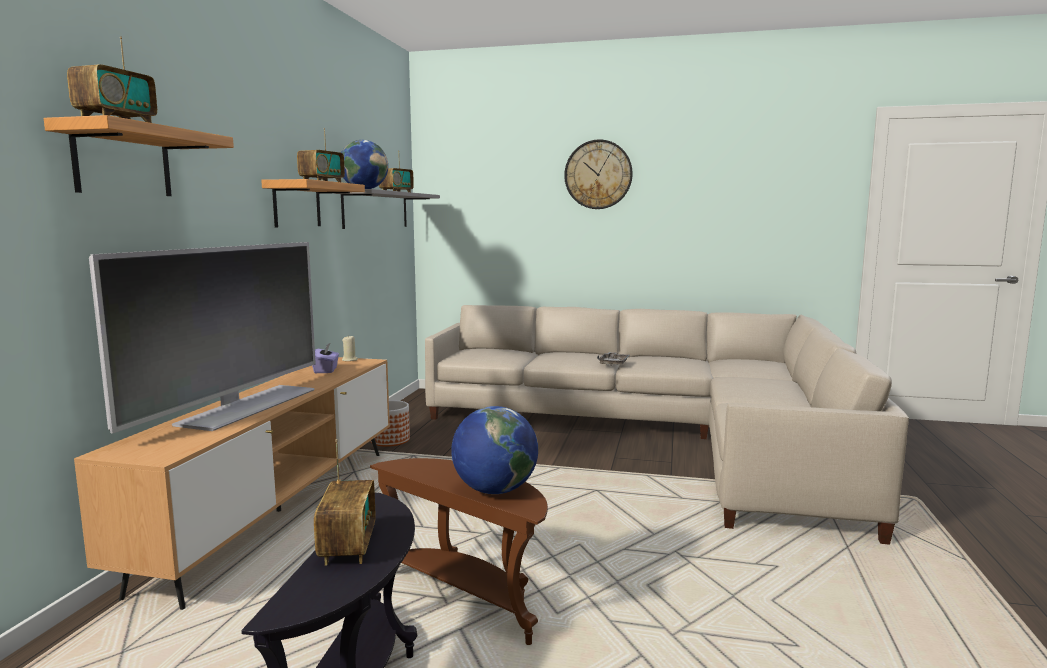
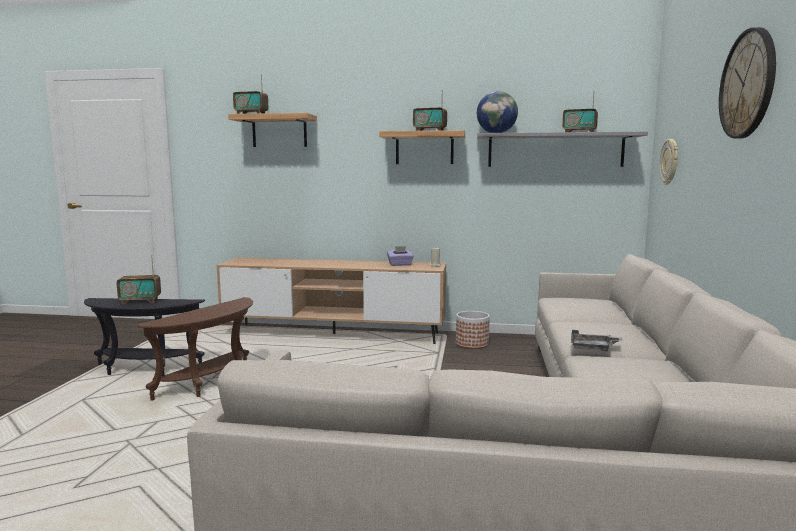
camera: 85 degrees right, 0 degrees up
television [89,242,316,434] -> none
globe [451,406,538,494] -> none
none -> wall clock [659,139,678,185]

